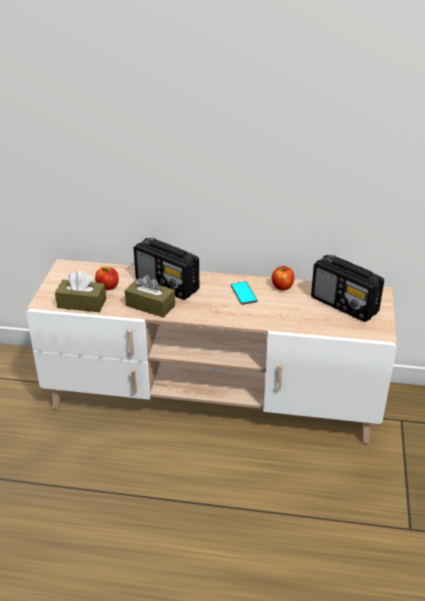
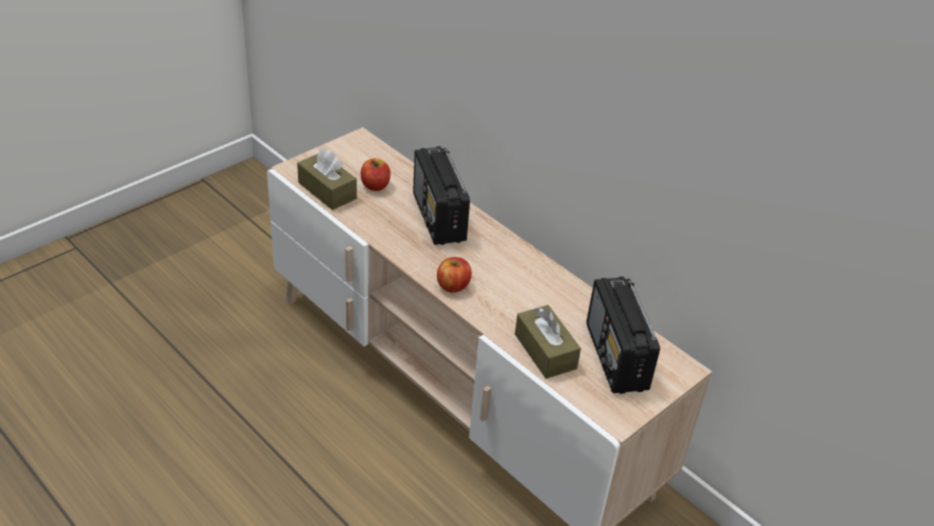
camera: 35 degrees right, 5 degrees up
brown tissue box [125,275,175,318] -> brown tissue box moved to [515,305,581,379]
phone [231,281,258,305] -> none
apple [272,266,294,290] -> apple moved to [437,257,472,293]

